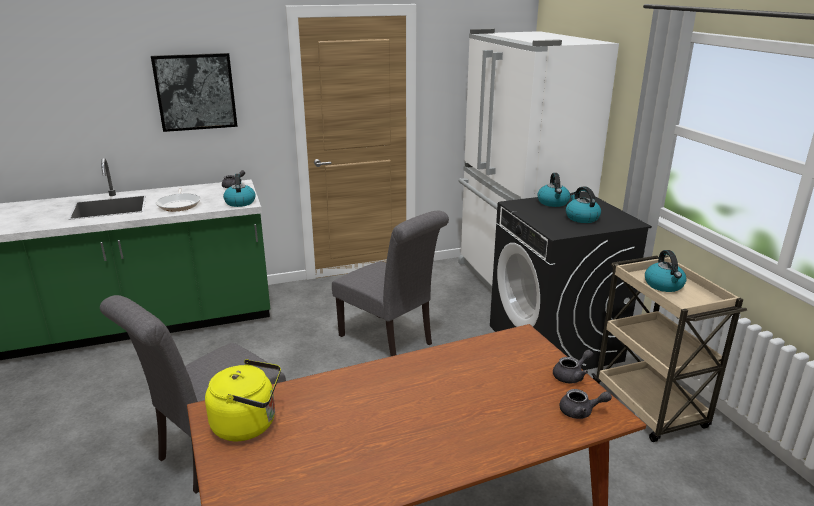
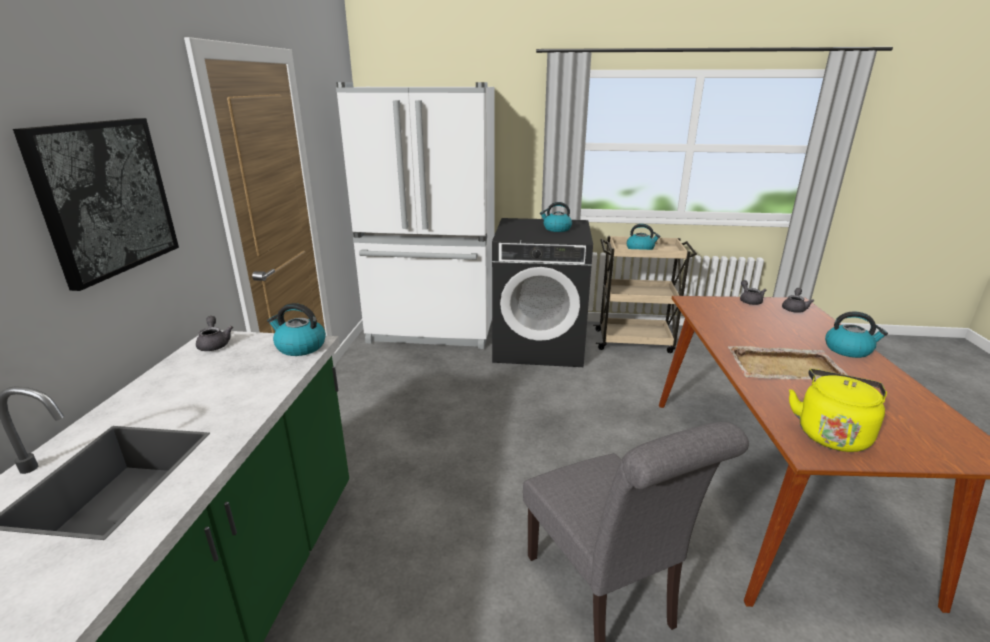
camera: 65 degrees left, 0 degrees up
frying pan [156,188,201,211] -> none
grey chair [332,211,449,356] -> none
kettle [537,173,570,207] -> kettle moved to [825,311,888,358]
none -> beige tray [728,346,849,379]

